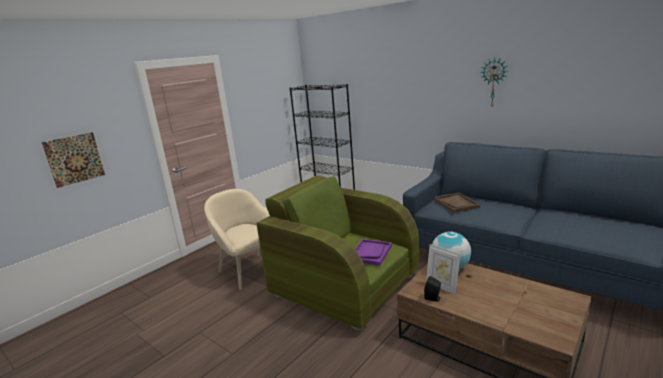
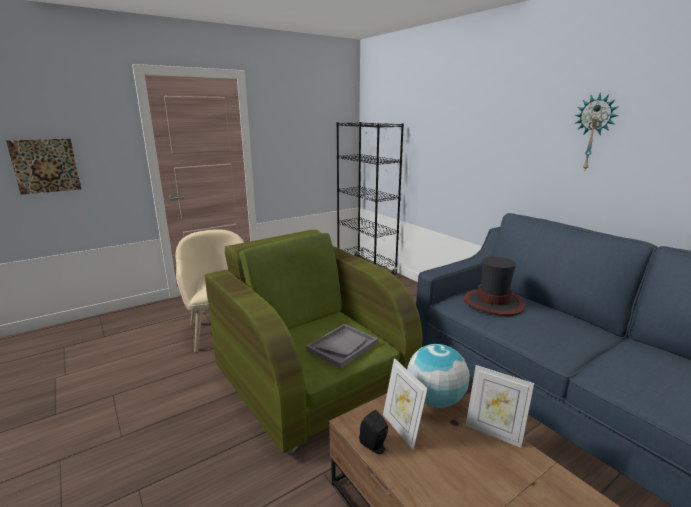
camera: 15 degrees right, 0 degrees up
purple tray [355,239,392,266] -> grey tray [306,324,378,369]
brown tray [434,193,480,213] -> hat [464,257,525,316]
none -> picture frame [466,365,534,448]

